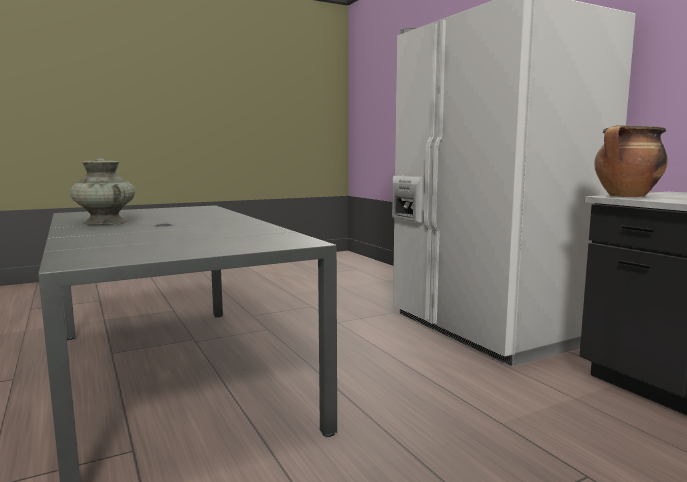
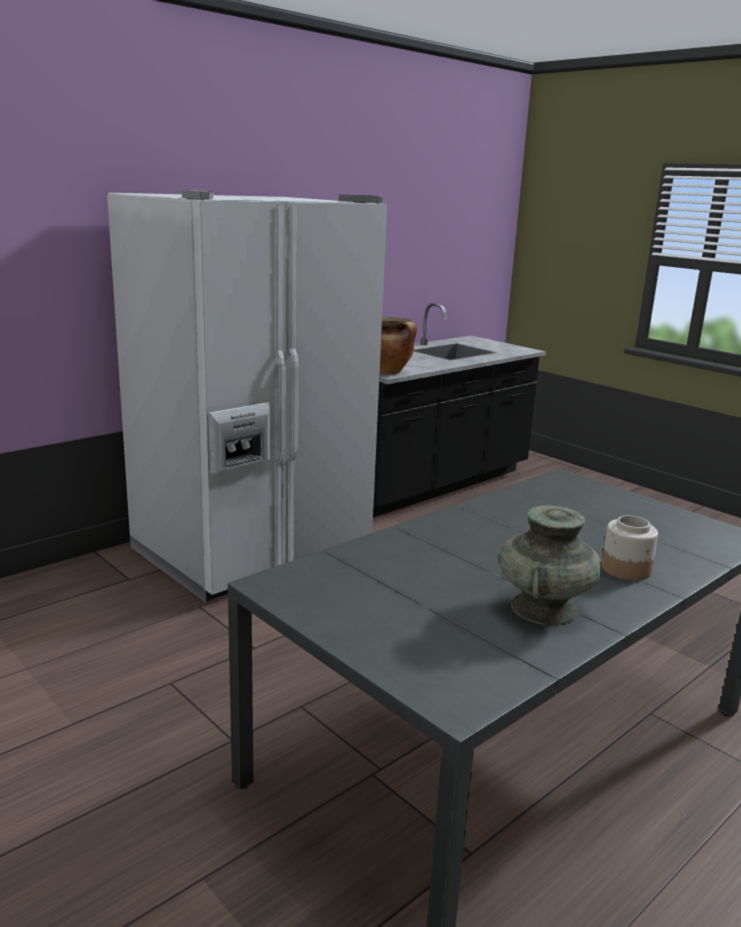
camera: 105 degrees left, 10 degrees up
none -> jar [602,515,658,581]

